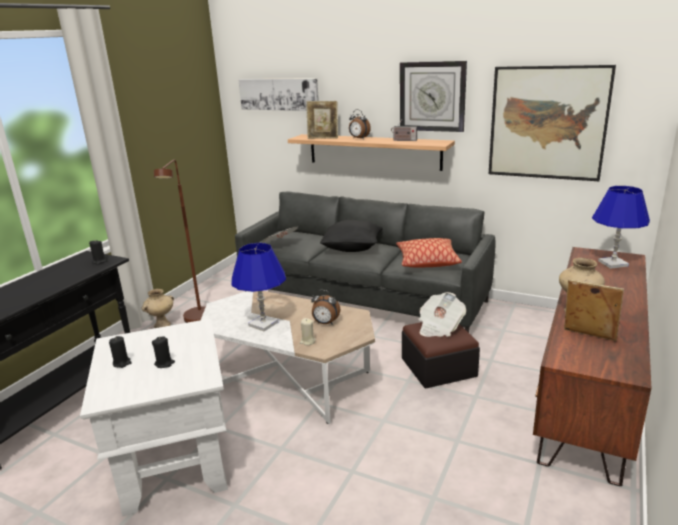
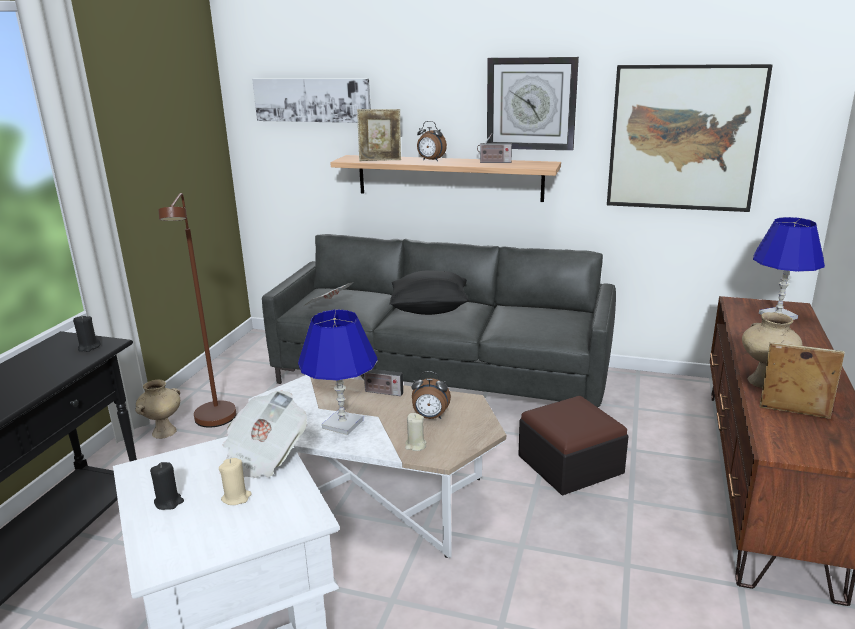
camera: 10 degrees left, 0 degrees up
black candle [152,337,175,368] -> beige candle [219,458,252,505]
pillow [396,238,462,267] -> none
newspaper [418,292,466,337] -> newspaper moved to [220,390,307,478]
none -> radio [361,360,403,396]

